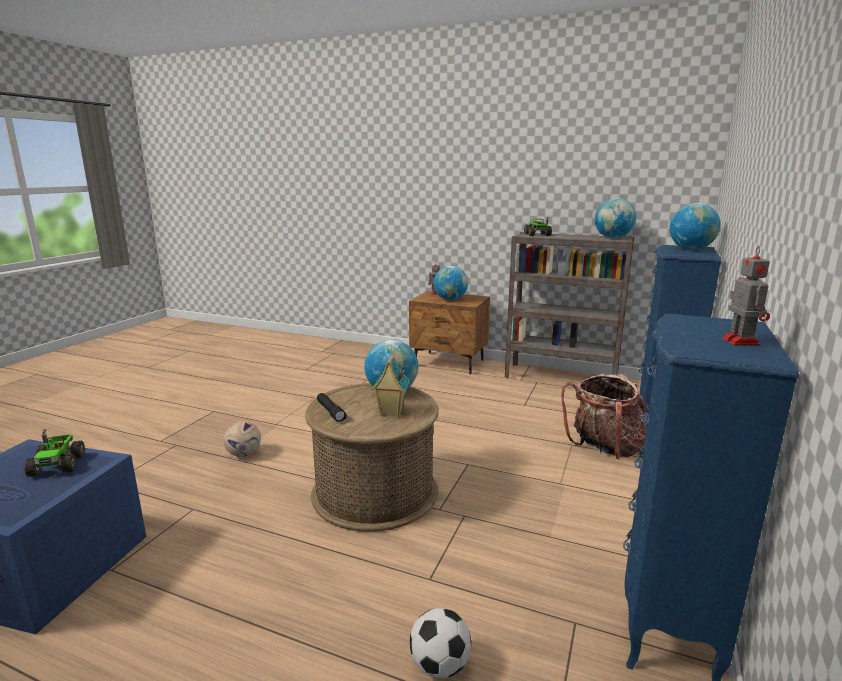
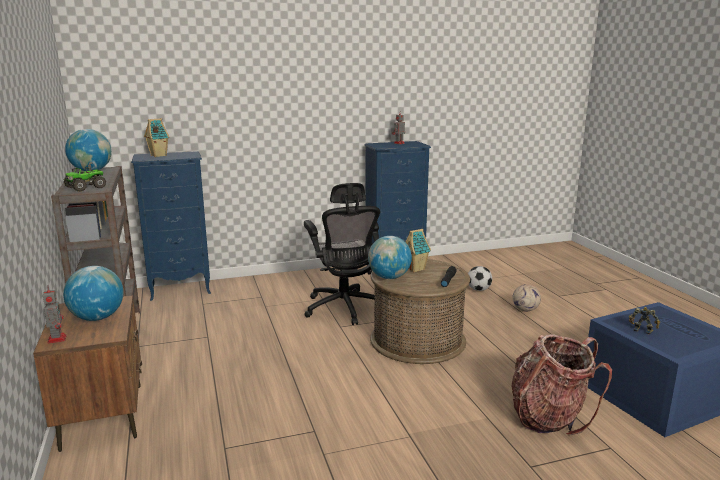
camera: 130 degrees left, 0 degrees up
toy truck [24,429,85,477] -> toy robot [629,307,660,334]
football [224,421,261,457] -> football moved to [512,284,541,312]
backpack [561,373,649,460] -> backpack moved to [511,335,612,435]
globe [669,203,721,250] -> toy house [144,118,169,157]
none -> office chair [304,183,380,325]

